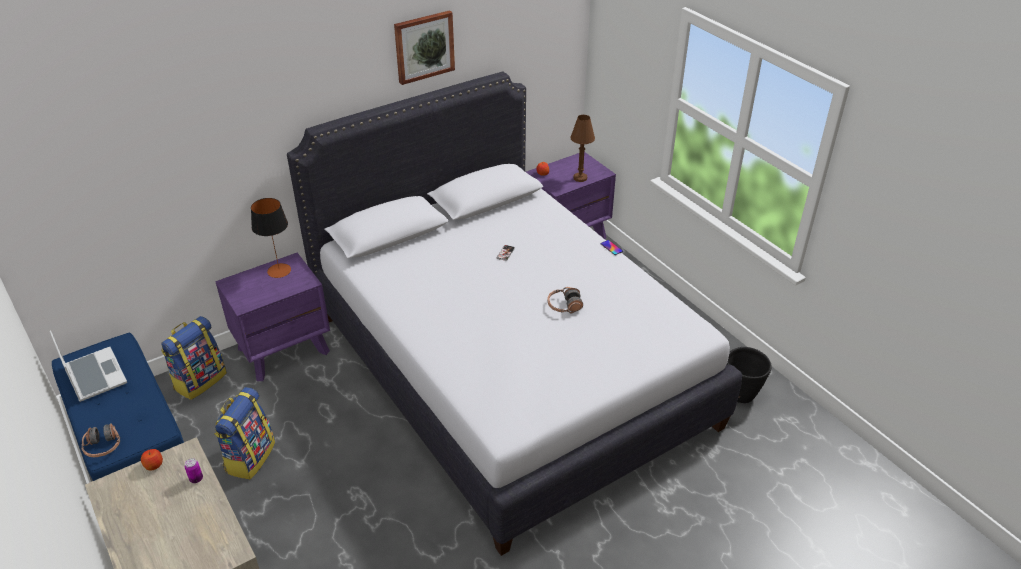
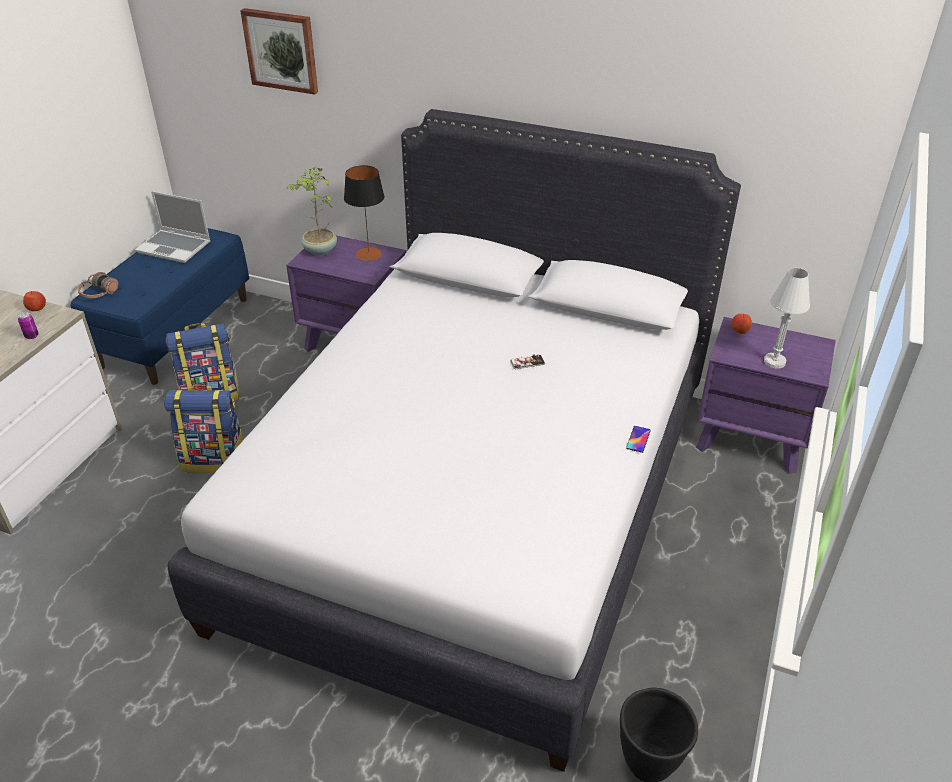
camera: 55 degrees right, 0 degrees up
laptop [50,330,127,402] -> laptop turned 90 degrees clockwise [135,191,210,263]
backpack [161,316,227,400] -> backpack moved to [164,385,243,473]
picture [394,10,455,85] -> picture moved to [240,8,318,95]
headphones [547,287,583,313] -> none
brown table lamp [570,115,595,182] -> white table lamp [764,268,810,369]
none -> potted plant [286,166,337,256]

